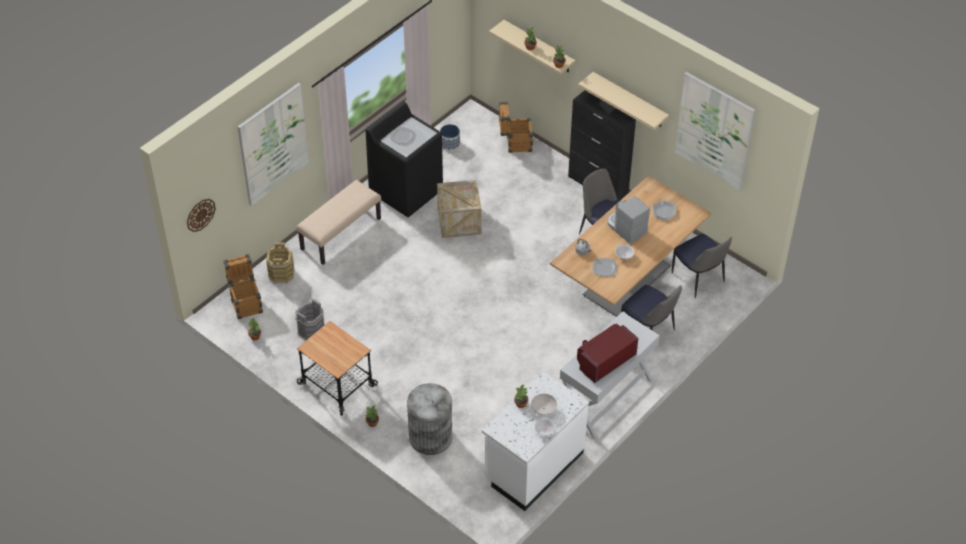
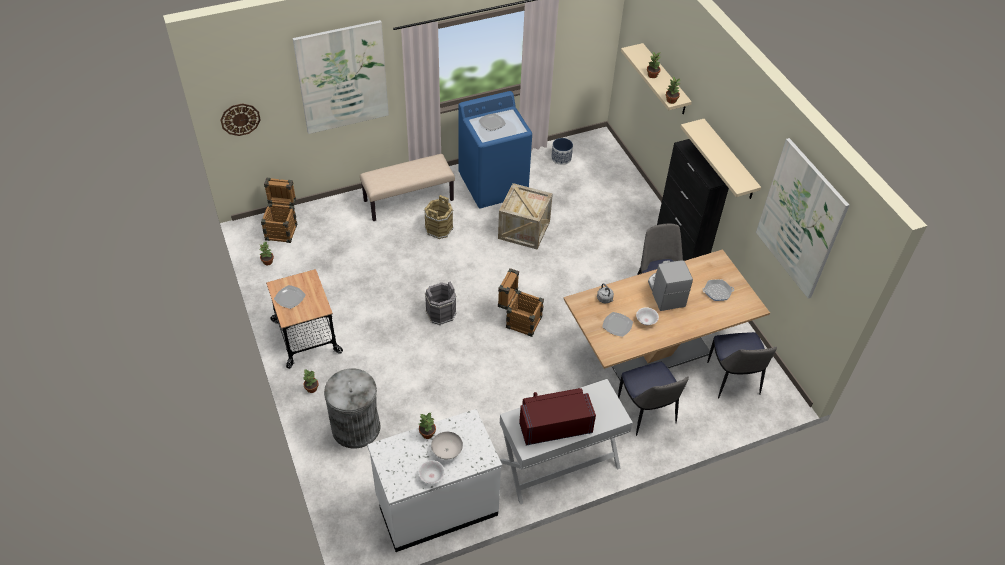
camera: 25 degrees right, 0 degrees up
brown bucket [266,242,294,283] -> brown bucket moved to [424,195,454,239]
grey bucket [295,299,325,340] -> grey bucket moved to [425,282,457,325]
black washing machine [365,101,443,217] -> blue washing machine [459,91,532,208]
crate [499,102,533,153] -> crate moved to [498,268,544,337]
none -> plate [274,285,306,309]

